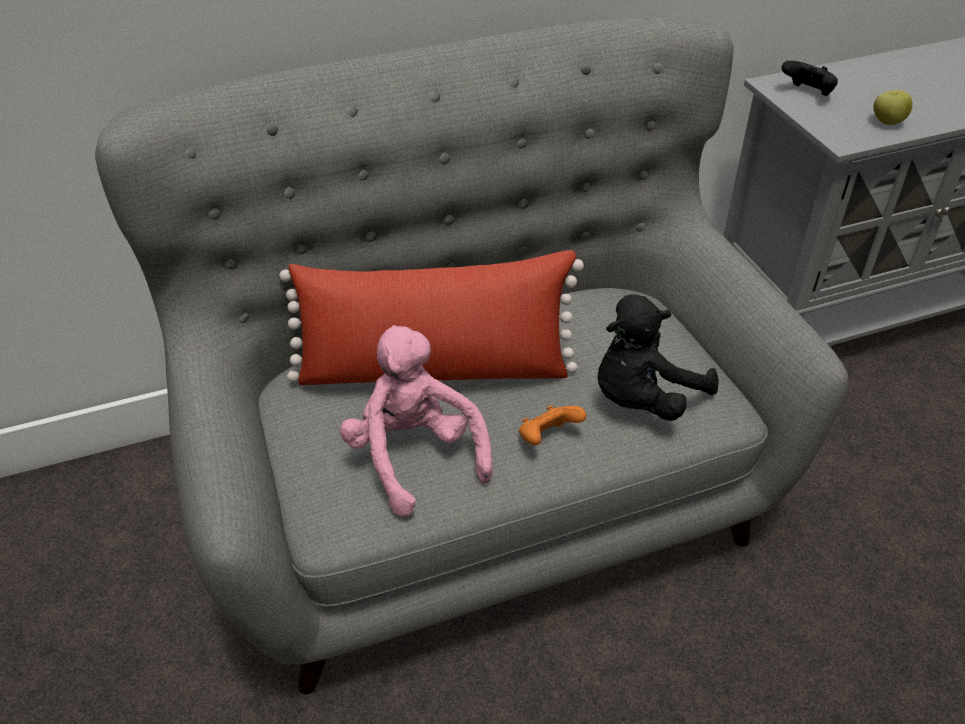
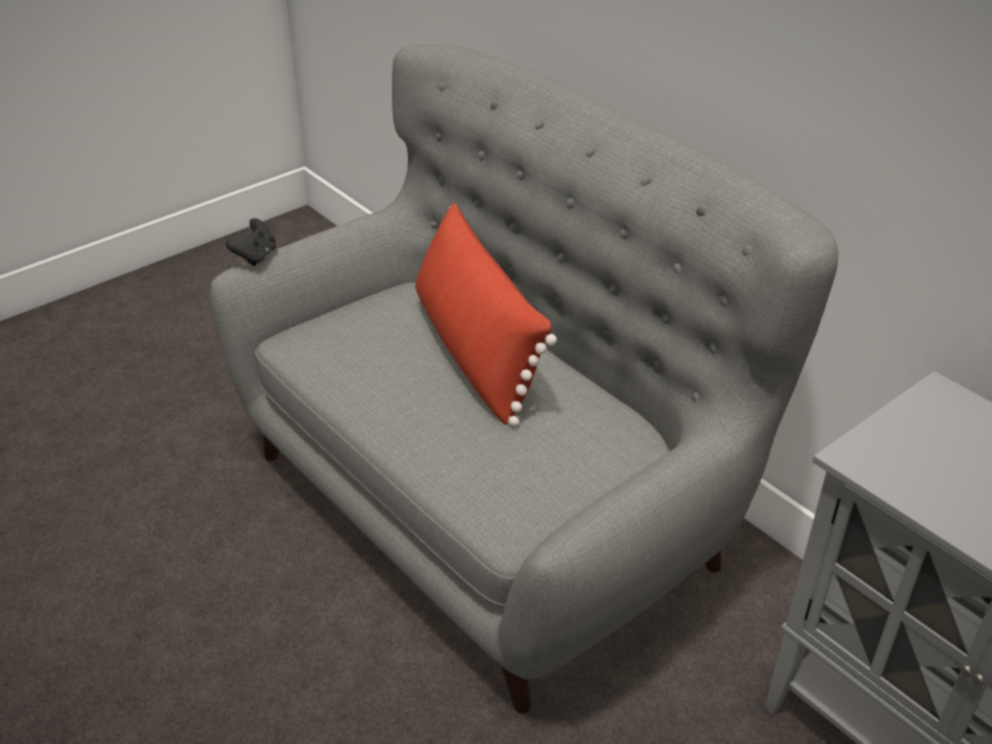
camera: 70 degrees right, 5 degrees down
pink plush toy [340,325,493,517] -> none
orange game controller [519,405,586,445] -> none
black plush toy [597,294,719,421] -> none
black game controller [781,60,838,96] -> black game controller moved to [226,218,276,266]
apple [874,90,913,125] -> none

